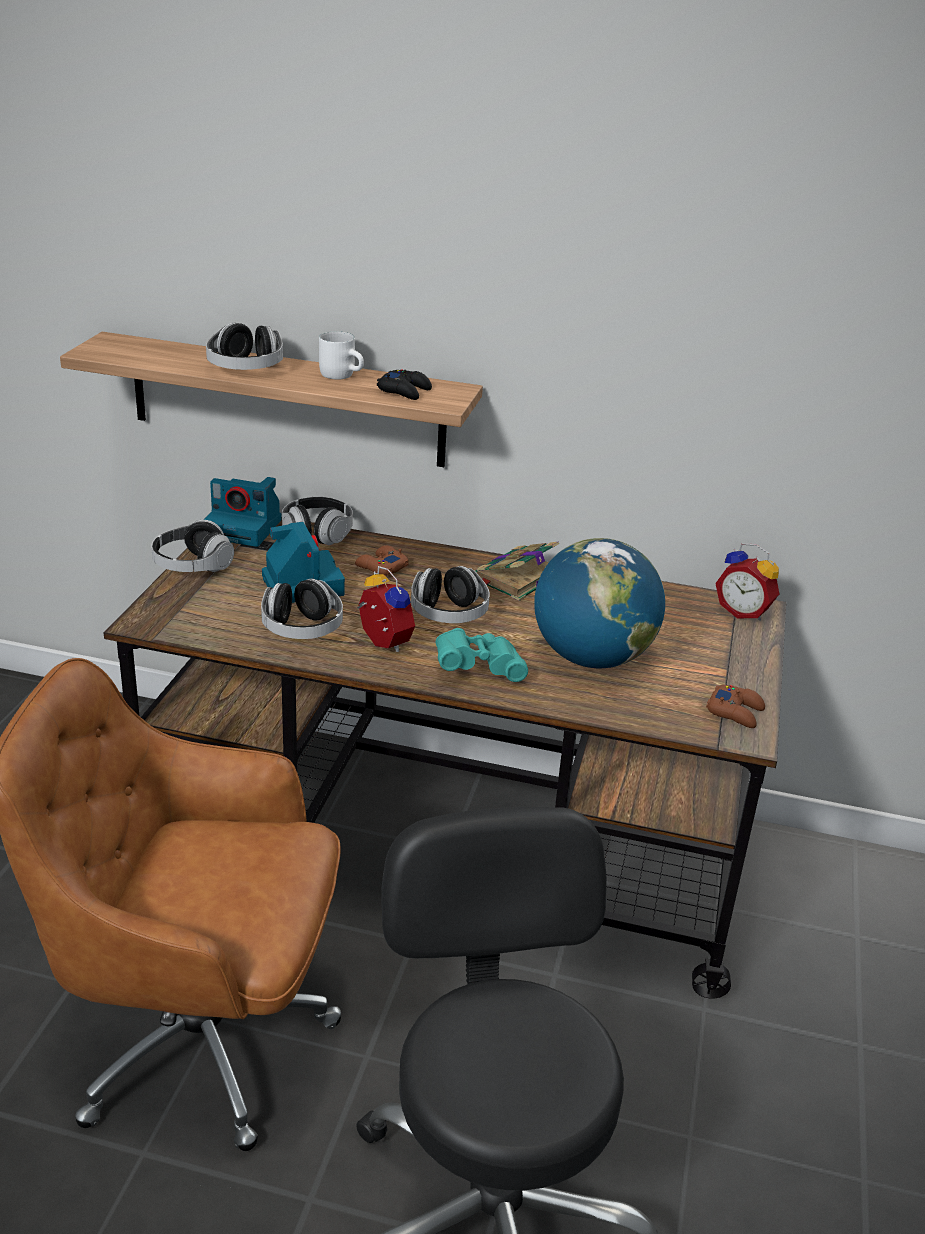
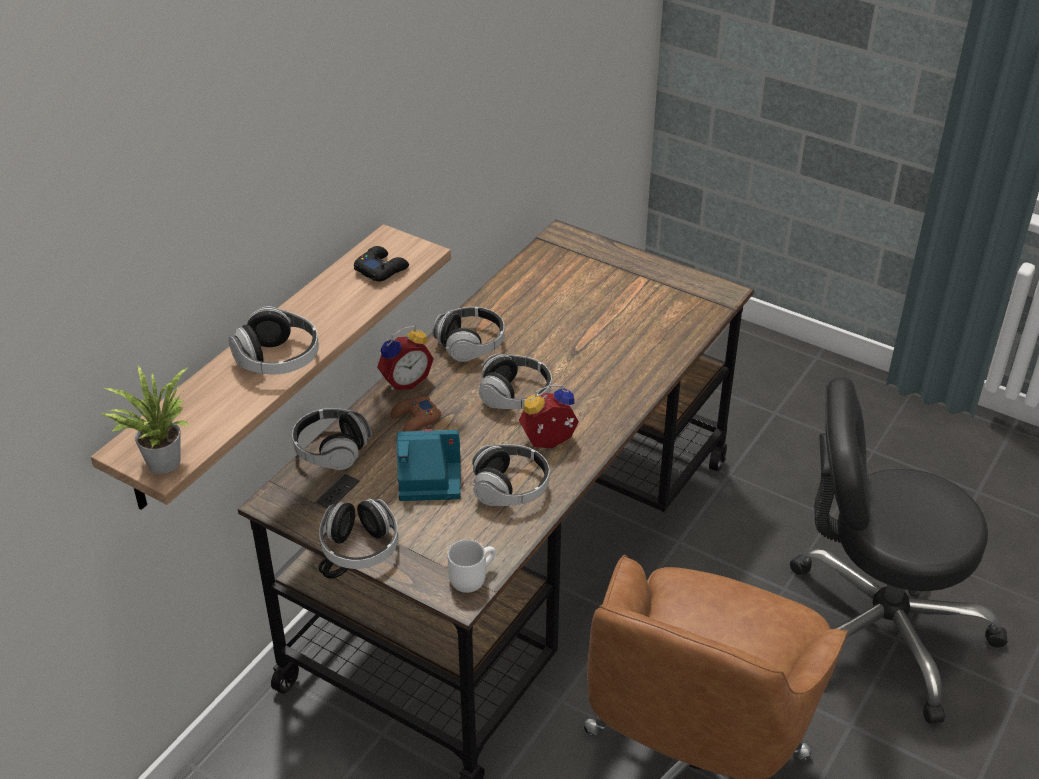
camera: 70 degrees left, 10 degrees up
camera [203,477,282,547] -> none
white mug [319,331,364,379] -> white mug moved to [447,539,496,593]
turquoise binoculars [436,628,528,682] -> none
book [476,541,559,601] -> headphones [433,307,504,362]
globe [534,538,665,668] -> none
brown game controller [706,685,765,728] -> none
alarm clock [715,543,779,621] -> alarm clock moved to [377,326,434,390]
none -> potted plant [101,365,189,474]

